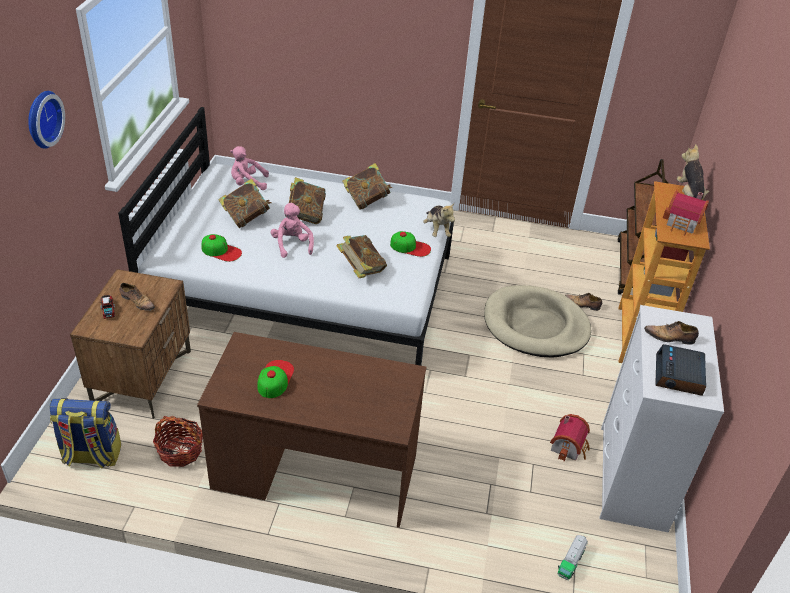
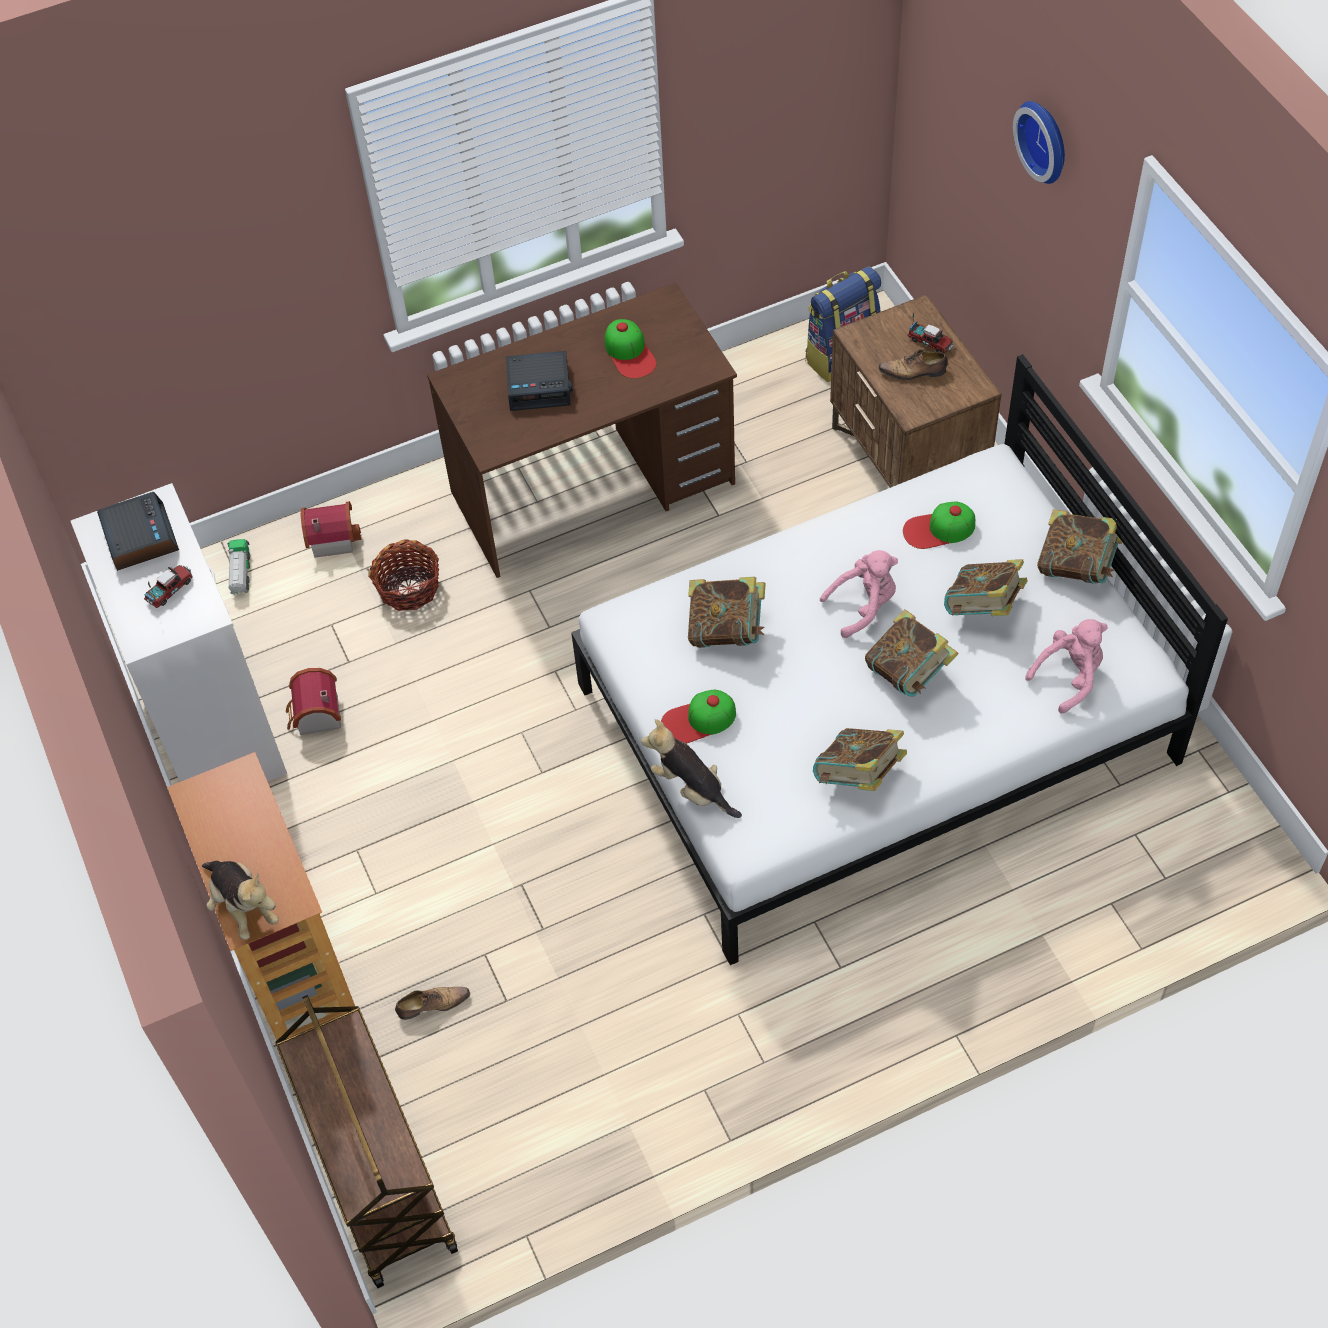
camera: 150 degrees right, 15 degrees up
basket [153,416,203,467] -> basket moved to [368,539,439,611]
pink plush toy [271,203,314,258] -> pink plush toy turned 60 degrees counterclockwise [820,550,898,638]
beige dog bed [484,285,591,358] -> none
shoe [644,321,699,345] -> toy truck [144,565,193,608]
toy house [663,191,709,236] -> toy house moved to [301,501,362,558]
none -> alarm clock [506,351,573,411]
none -> book [1037,509,1122,584]

